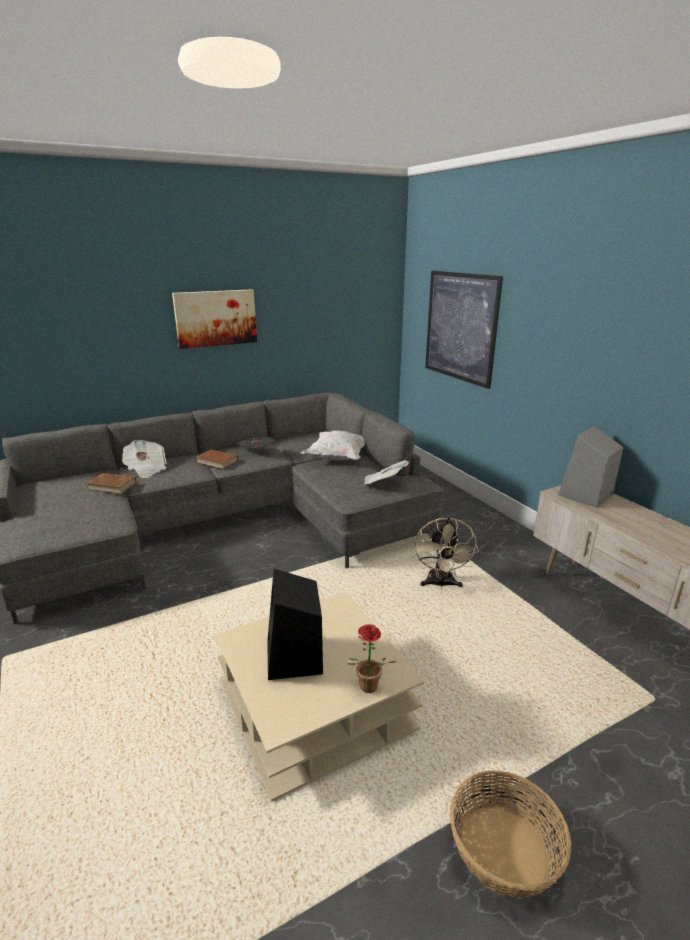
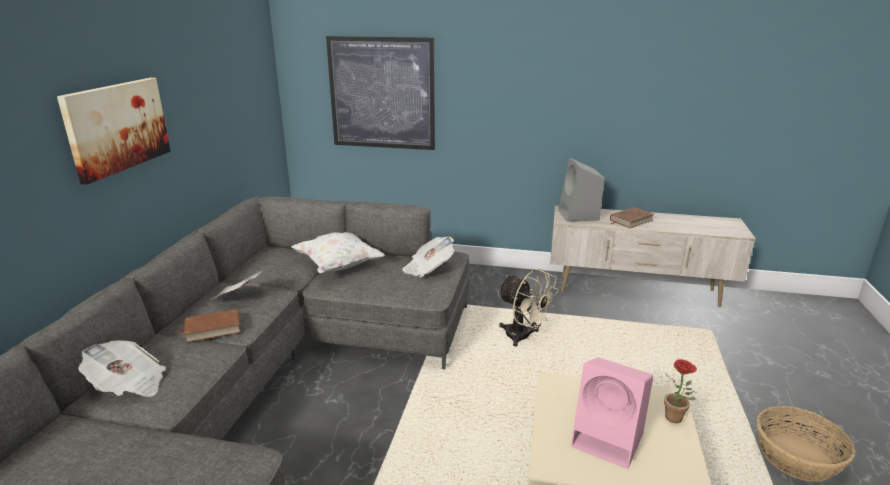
camera: 50 degrees left, 0 degrees up
brown book [86,473,137,494] -> brown book moved to [610,207,654,228]
black speaker [267,569,323,680] -> pink speaker [571,357,653,469]

